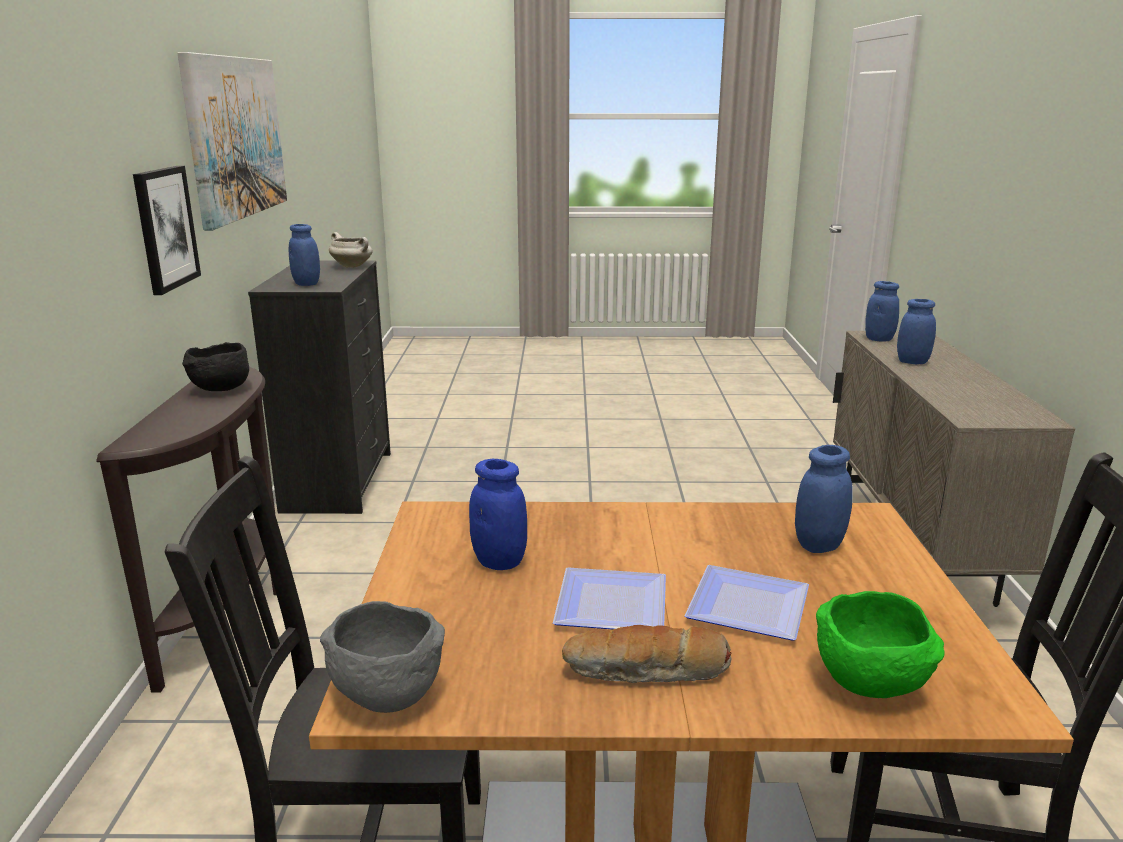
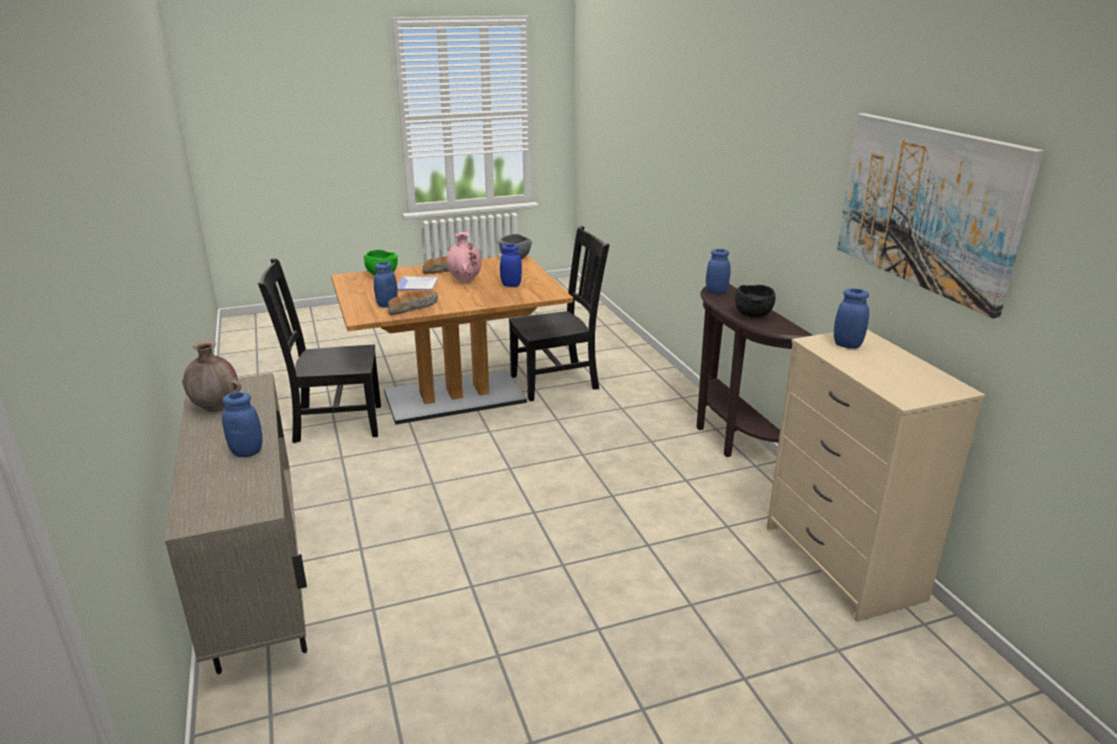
camera: 160 degrees right, 5 degrees up
picture [133,166,201,295] -> none
black dresser [248,261,391,514] -> beige dresser [767,330,985,622]
white cooking pot [329,232,373,268] -> none
plate [553,567,666,629] -> pink vase [447,232,482,282]
blue jar [865,281,899,342] -> blue jar moved to [706,249,731,294]
none -> brown vase [182,340,241,412]
none -> bread [387,290,438,316]

